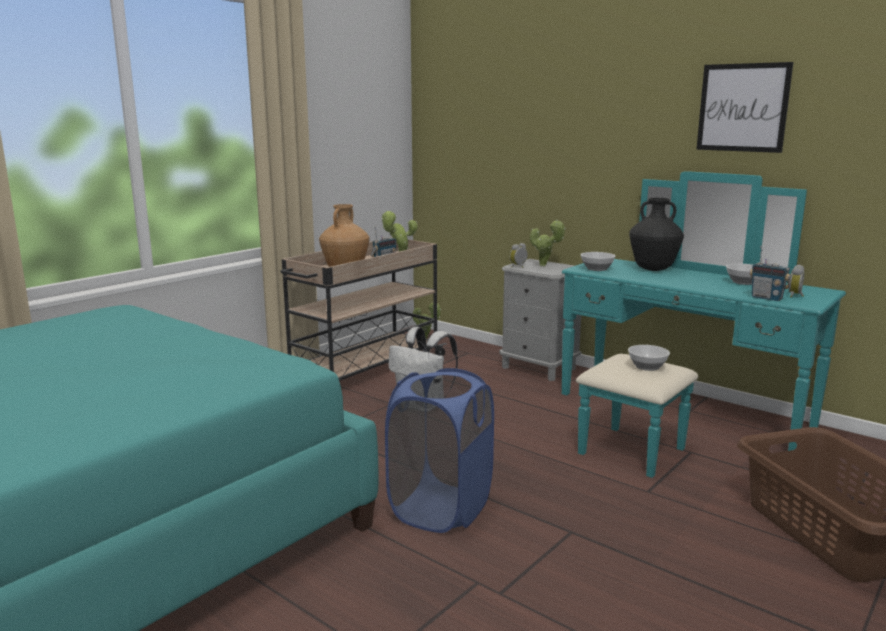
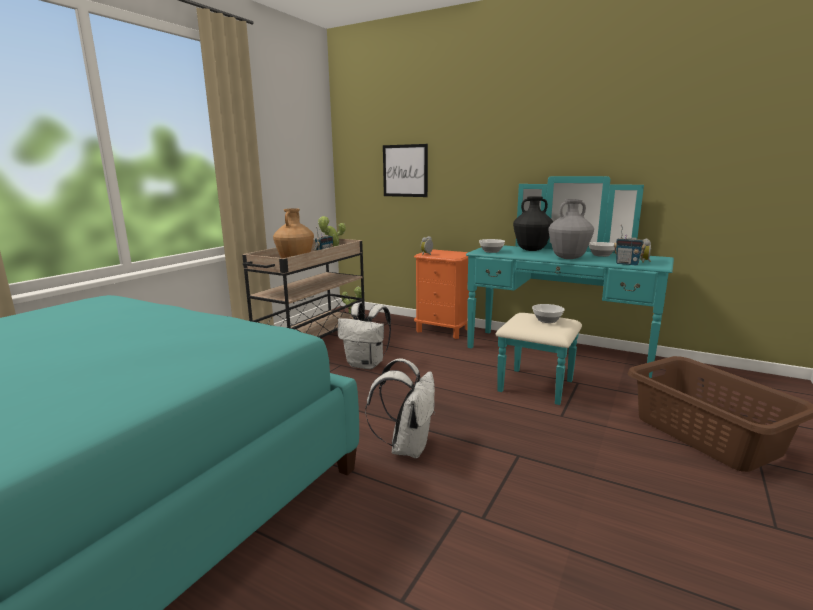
camera: 10 degrees left, 0 degrees up
blue laundry basket [385,368,494,533] -> white backpack [366,359,435,458]
grey nightstand [499,259,581,381] -> orange nightstand [414,249,469,339]
potted plant [530,220,566,266] -> none
picture [696,62,793,153] -> picture moved to [383,144,428,197]
none -> grey vase [549,199,594,259]

